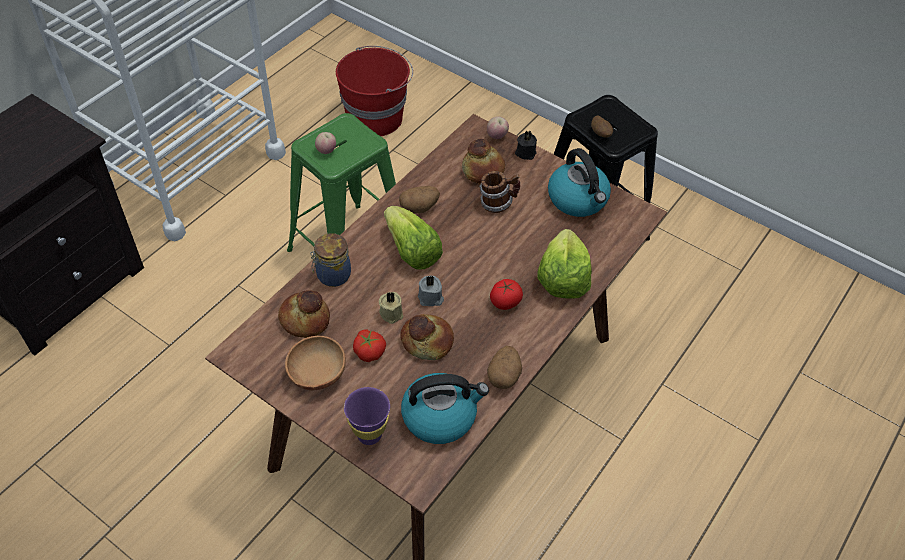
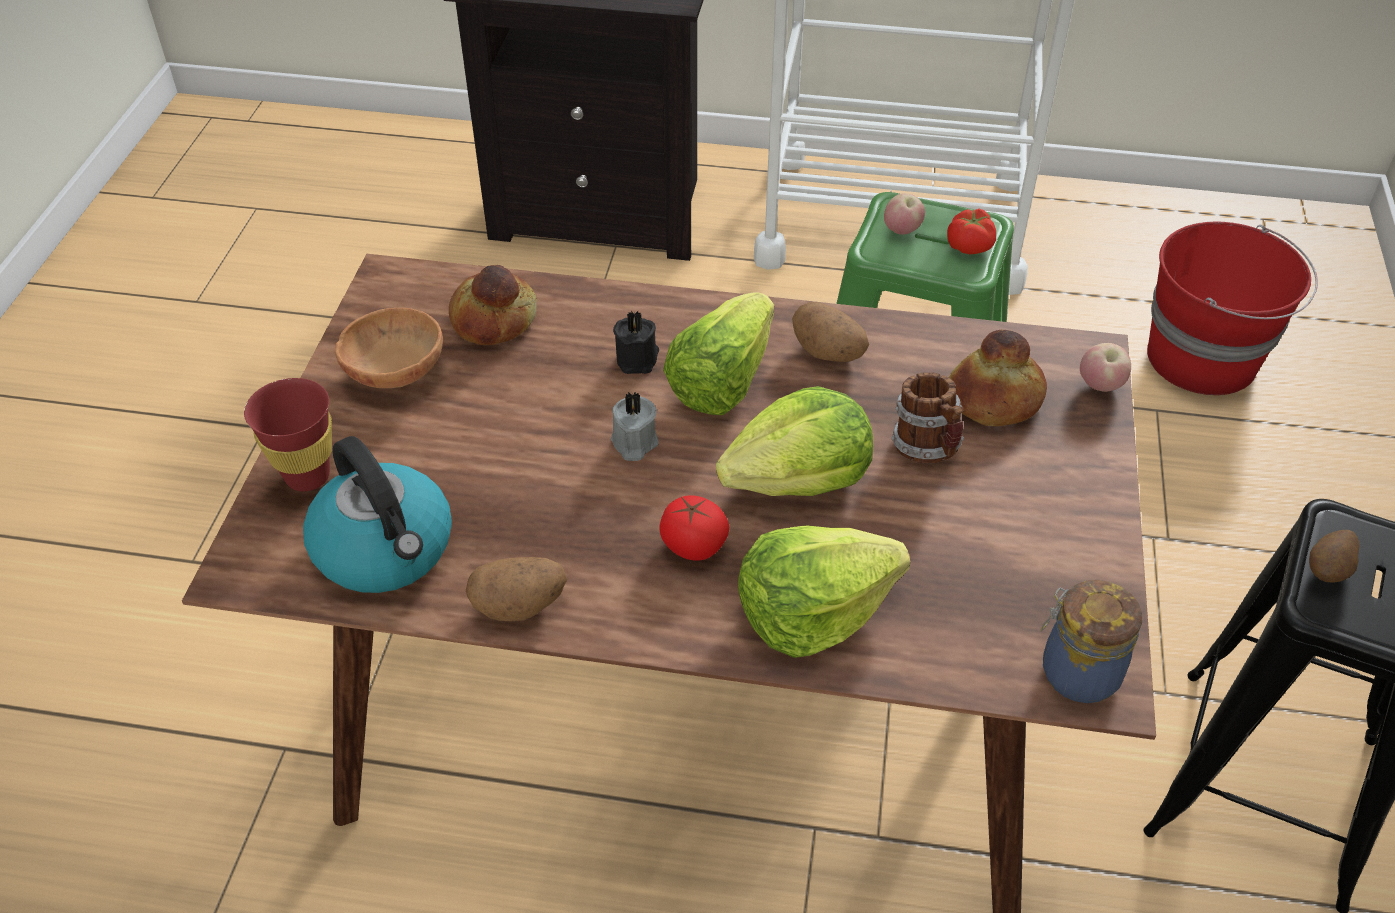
camera: 65 degrees right, 5 degrees down
jar [310,233,351,287] -> jar moved to [1040,580,1142,703]
purple cup [344,387,390,445] -> red cup [244,378,332,491]
tomato [353,329,386,362] -> tomato moved to [947,209,996,255]
beige candle [379,292,403,324] -> none
bread [400,314,454,360] -> none
black candle [515,130,537,160] -> black candle moved to [613,311,659,374]
kettle [548,148,611,217] -> none
none -> lettuce [716,386,873,496]

